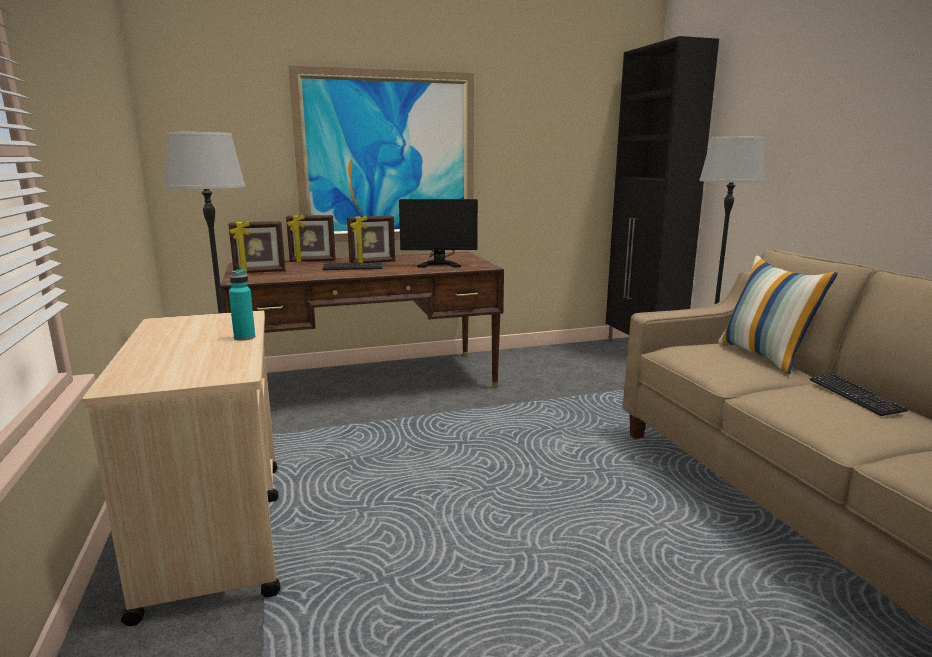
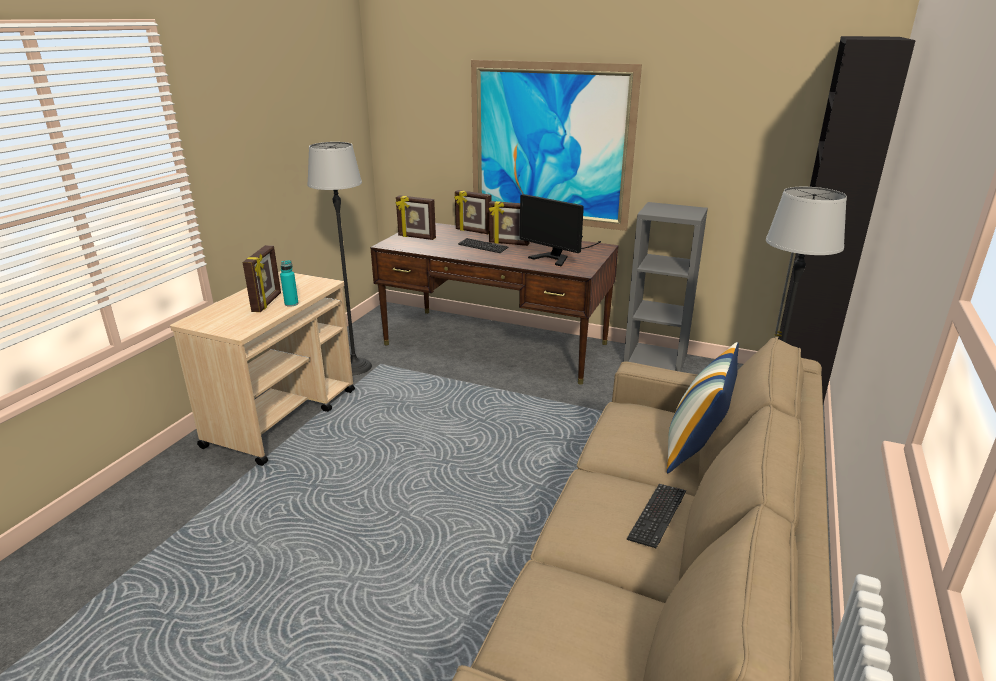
camera: 40 degrees right, 10 degrees up
none -> picture frame [243,245,281,312]
none -> grey bookcase [623,202,708,372]

